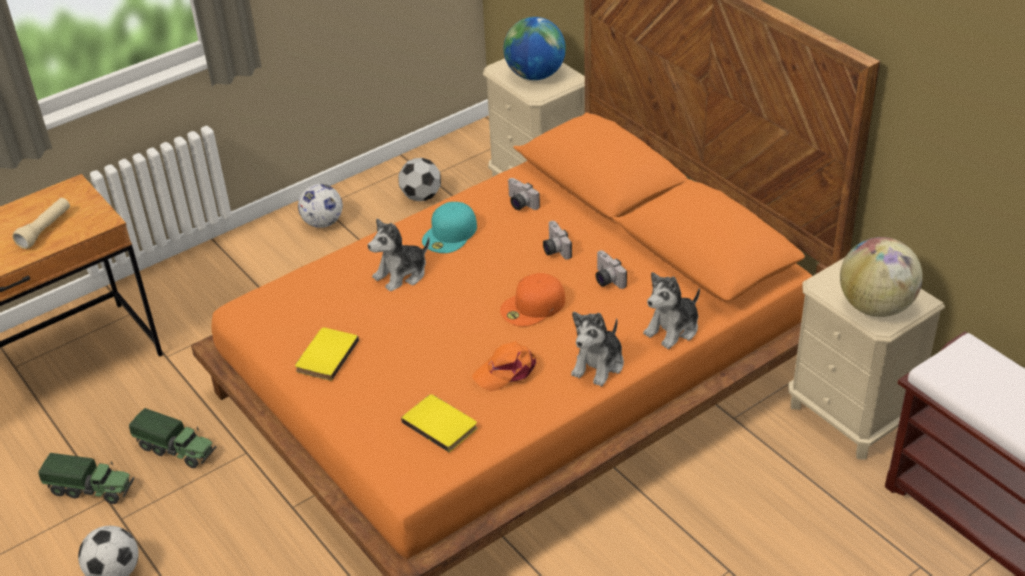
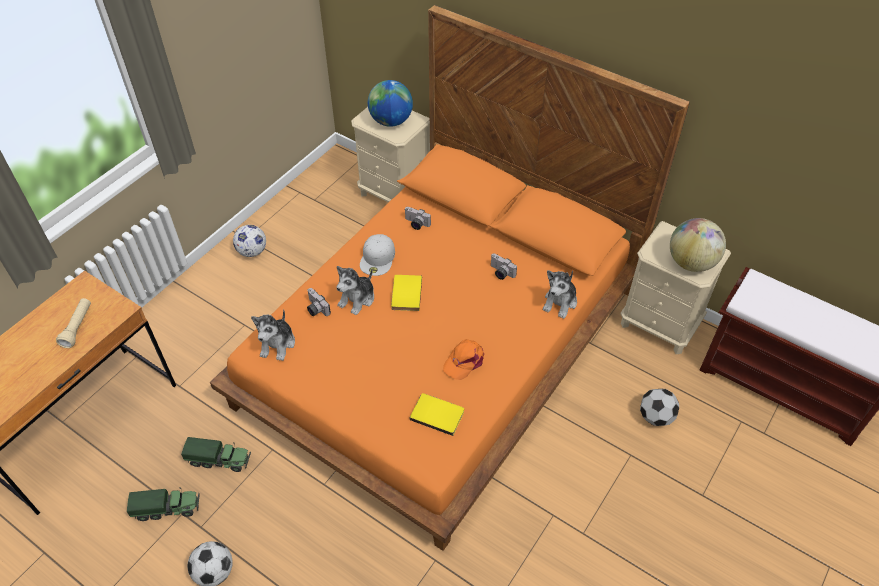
camera: 20 degrees left, 10 degrees up
yellow book [295,327,359,381] -> yellow book moved to [391,275,422,311]
football [398,158,441,201] -> football moved to [640,389,679,426]
turquoise cap [422,202,477,253] -> white cap [360,234,395,276]
orange cap [500,273,565,327] -> none
camera [543,221,572,260] -> camera moved to [307,288,331,316]
plush toy [571,312,624,387] -> plush toy moved to [251,309,295,361]

